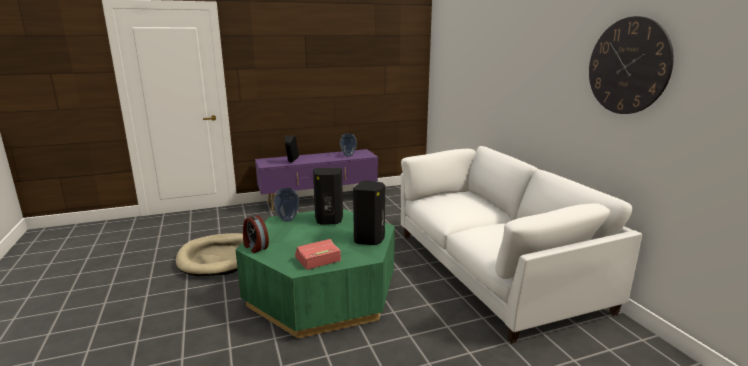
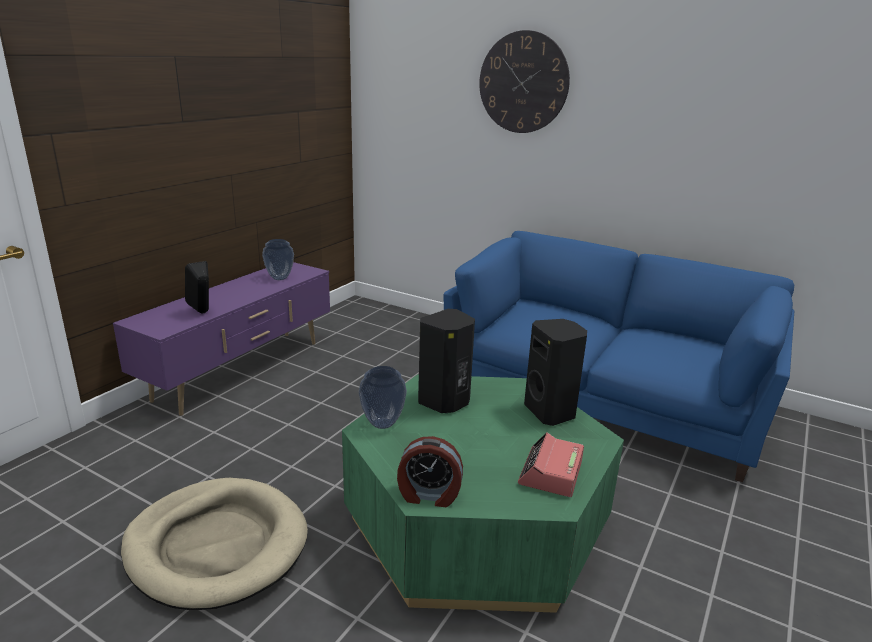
camera: 40 degrees left, 5 degrees up
white sofa [401,146,642,344] -> blue sofa [443,231,794,482]
wall clock [589,16,674,114] -> wall clock moved to [479,30,570,133]

